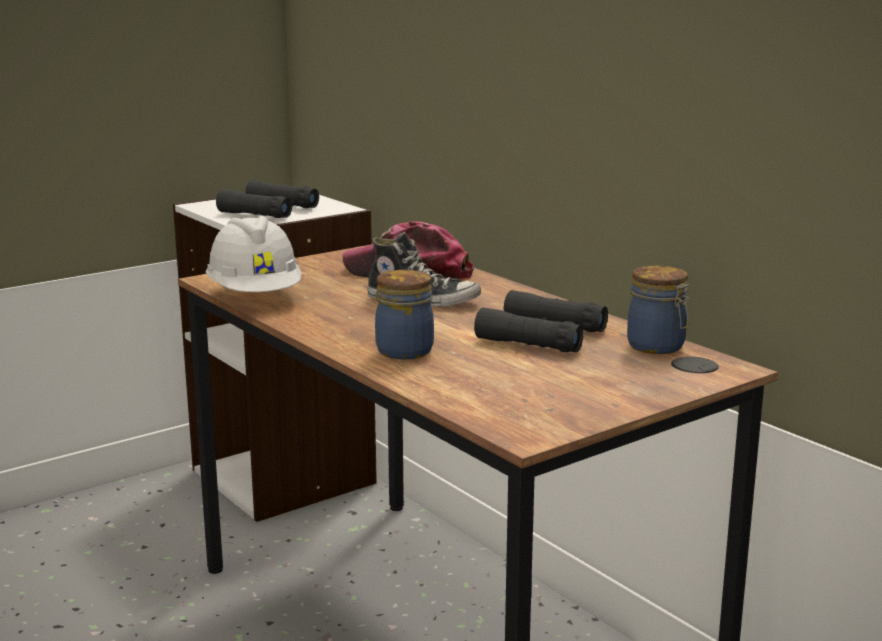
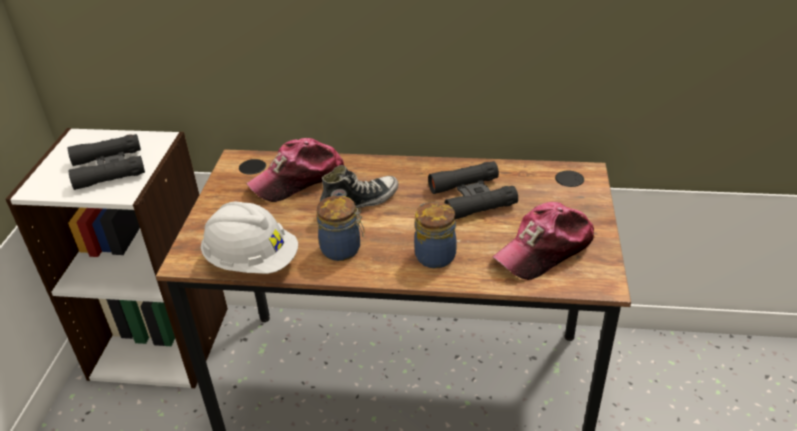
camera: 45 degrees left, 20 degrees up
jar [627,265,689,354] -> jar moved to [317,196,365,261]
none -> cap [492,202,595,280]

